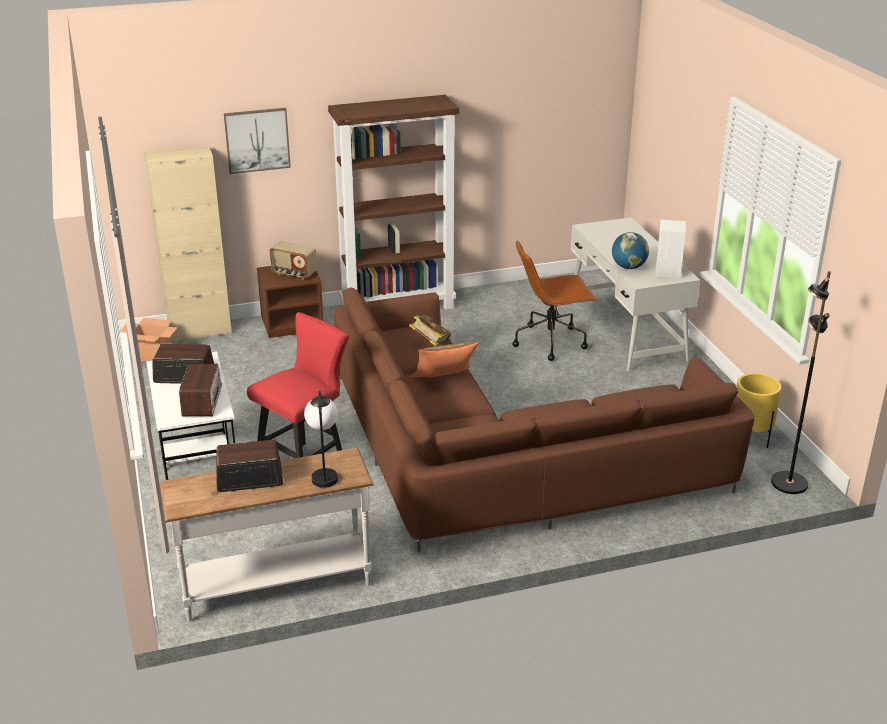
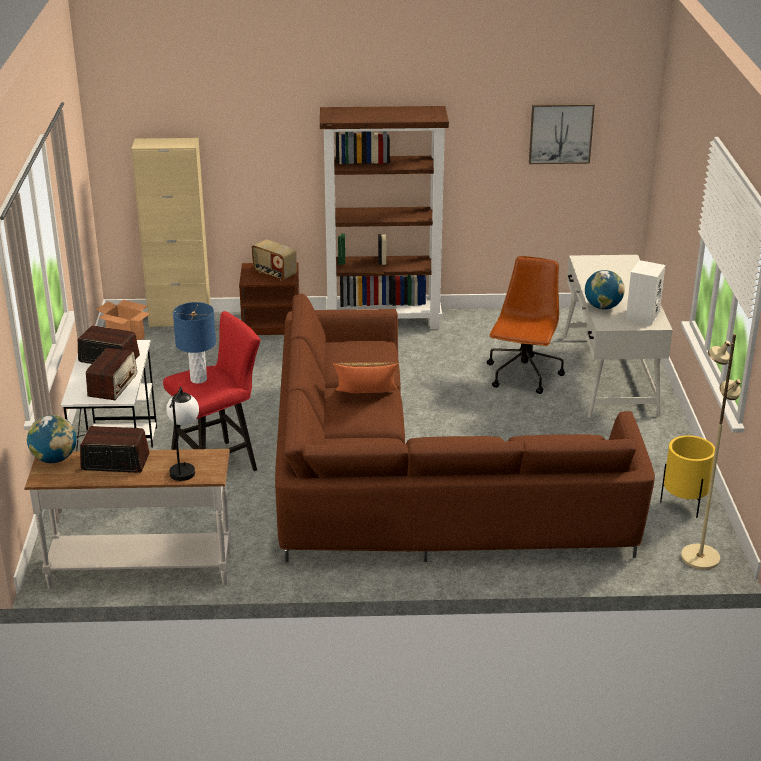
camera: 15 degrees right, 0 degrees up
picture [224,108,291,174] -> picture moved to [529,103,595,164]
book [409,315,451,346] -> none
brown office chair [512,240,597,361] -> brown office chair turned 105 degrees clockwise [487,256,565,394]
black floor lamp [771,271,831,494] -> beige floor lamp [681,334,741,570]
none -> globe [27,415,76,463]
none -> blue table lamp [173,302,216,384]

